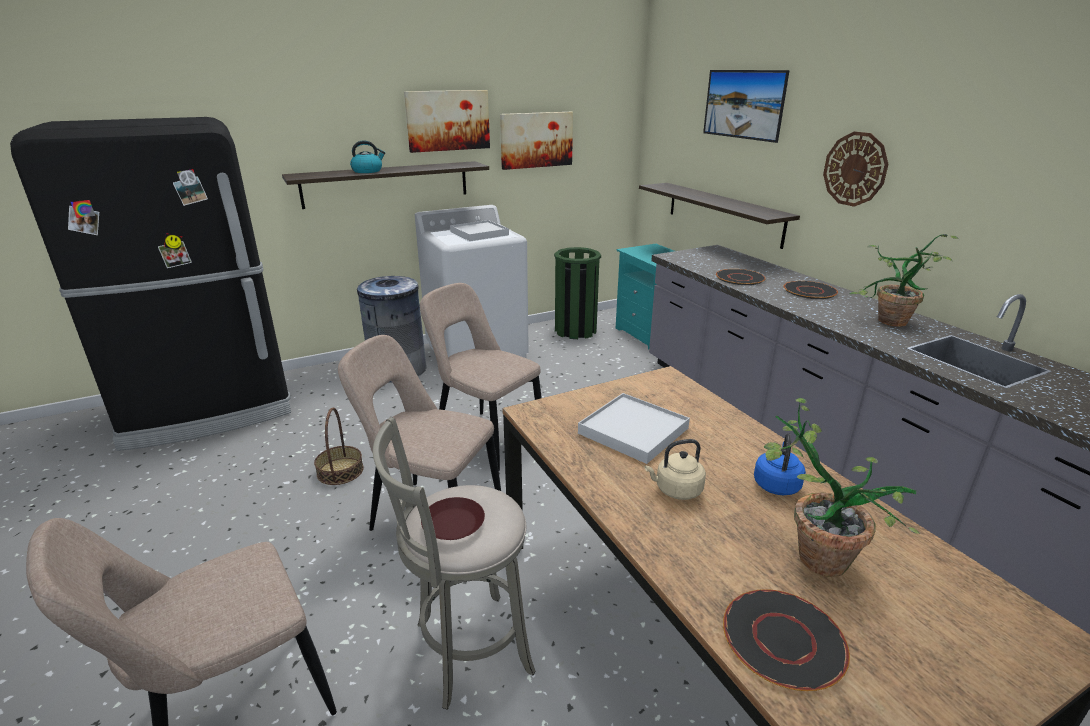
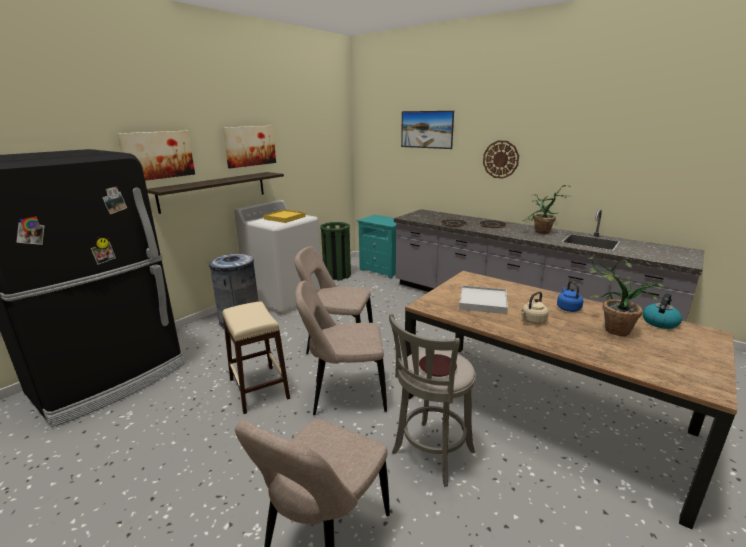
camera: 25 degrees left, 5 degrees down
basket [314,408,364,485] -> beige stool [222,301,290,414]
kettle [350,140,385,173] -> kettle moved to [642,293,682,329]
white tray [450,220,509,241] -> yellow tray [263,209,306,223]
picture [500,112,573,170] -> picture moved to [117,131,195,181]
shelf [639,183,800,249] -> none
black plate [723,589,850,691] -> none

